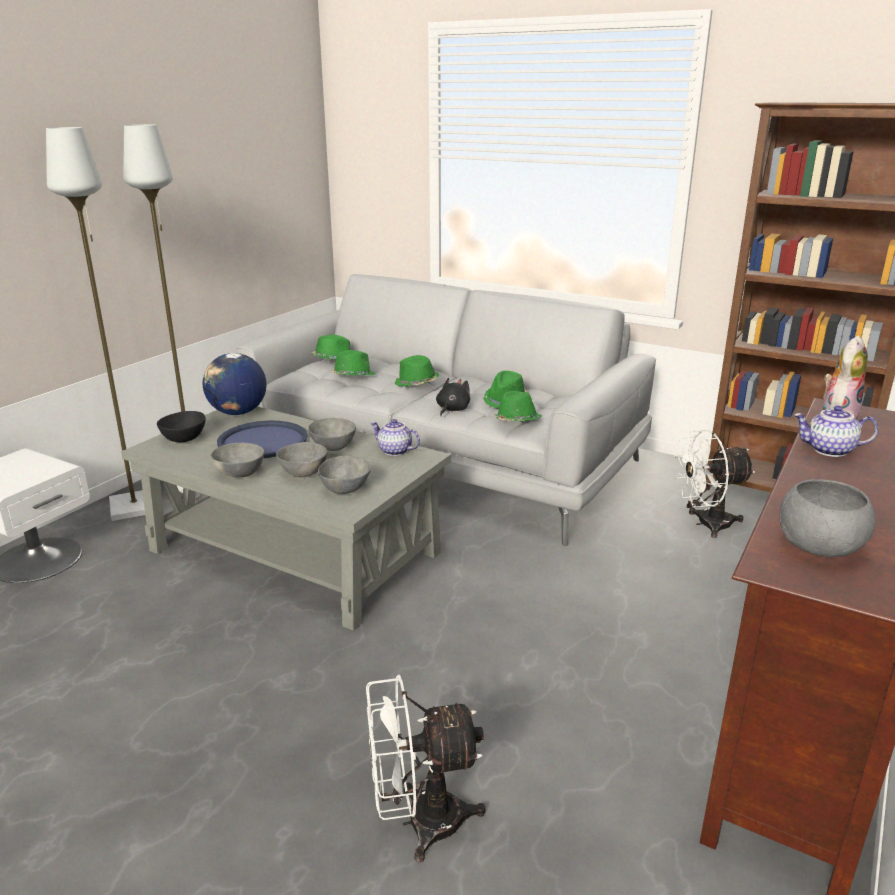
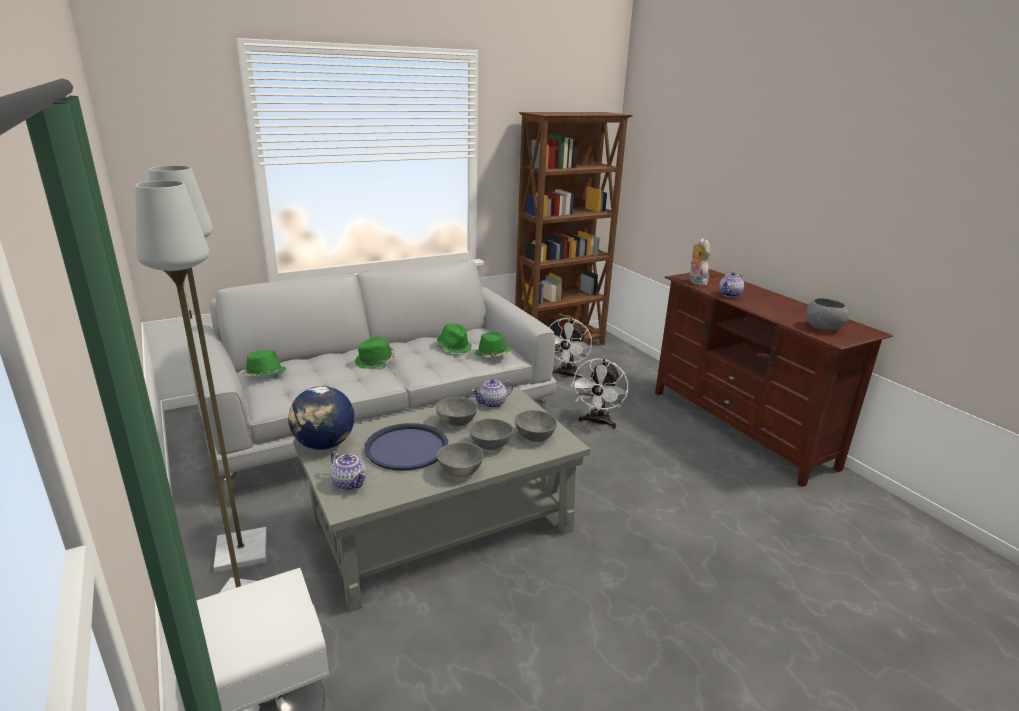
camera: 60 degrees left, 0 degrees up
black bowl [157,411,206,442] -> teapot [330,451,366,490]
green hat [331,350,376,376] -> none
white fan [366,675,486,862] -> white fan moved to [571,359,628,429]
black plush toy [436,378,470,416] -> none

